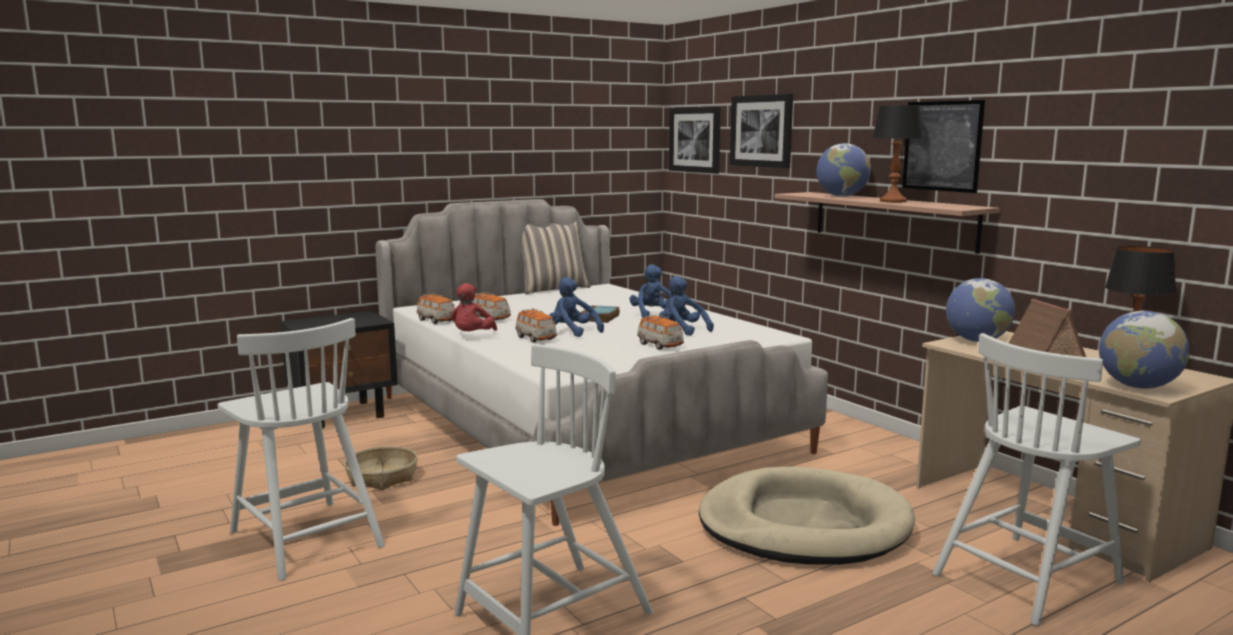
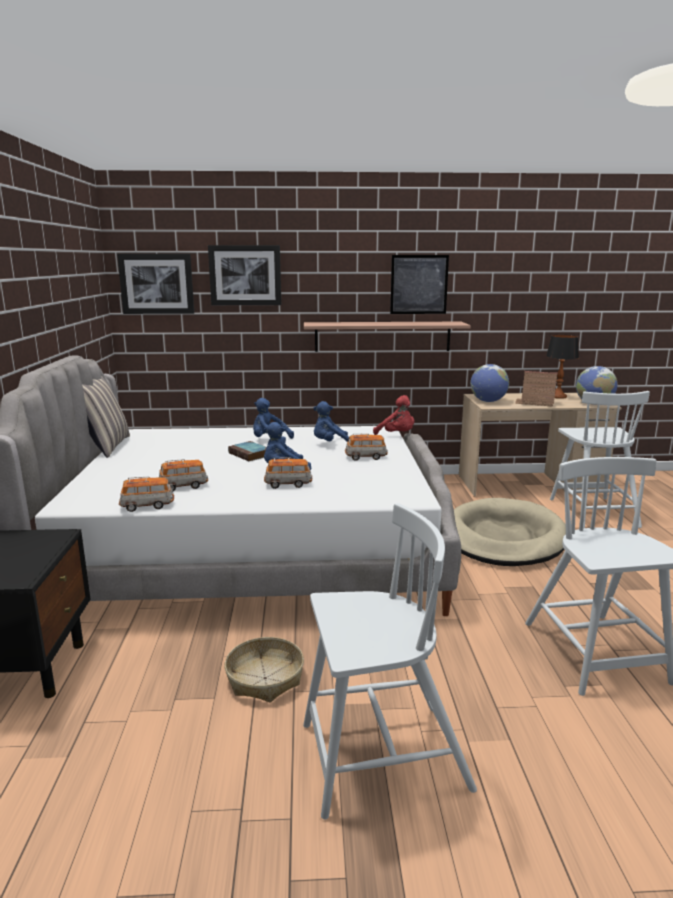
camera: 60 degrees left, 5 degrees up
red plush toy [451,283,497,331] -> red plush toy moved to [373,395,415,435]
globe [816,143,871,197] -> none
table lamp [873,105,923,202] -> none

